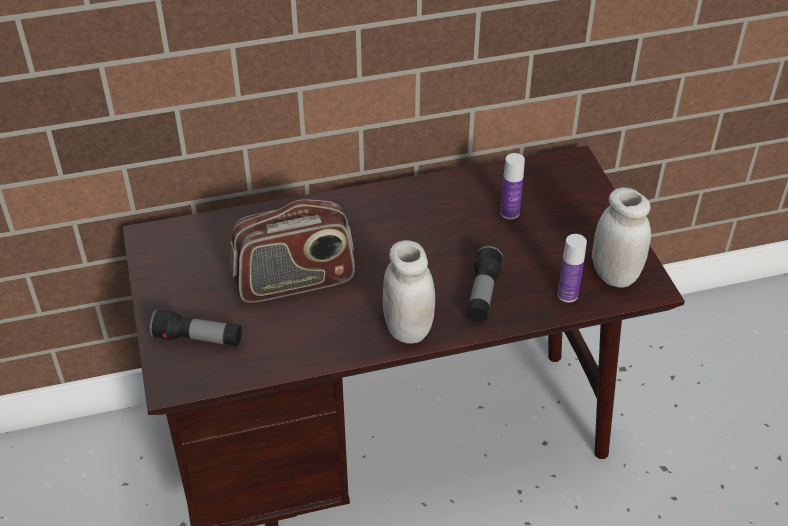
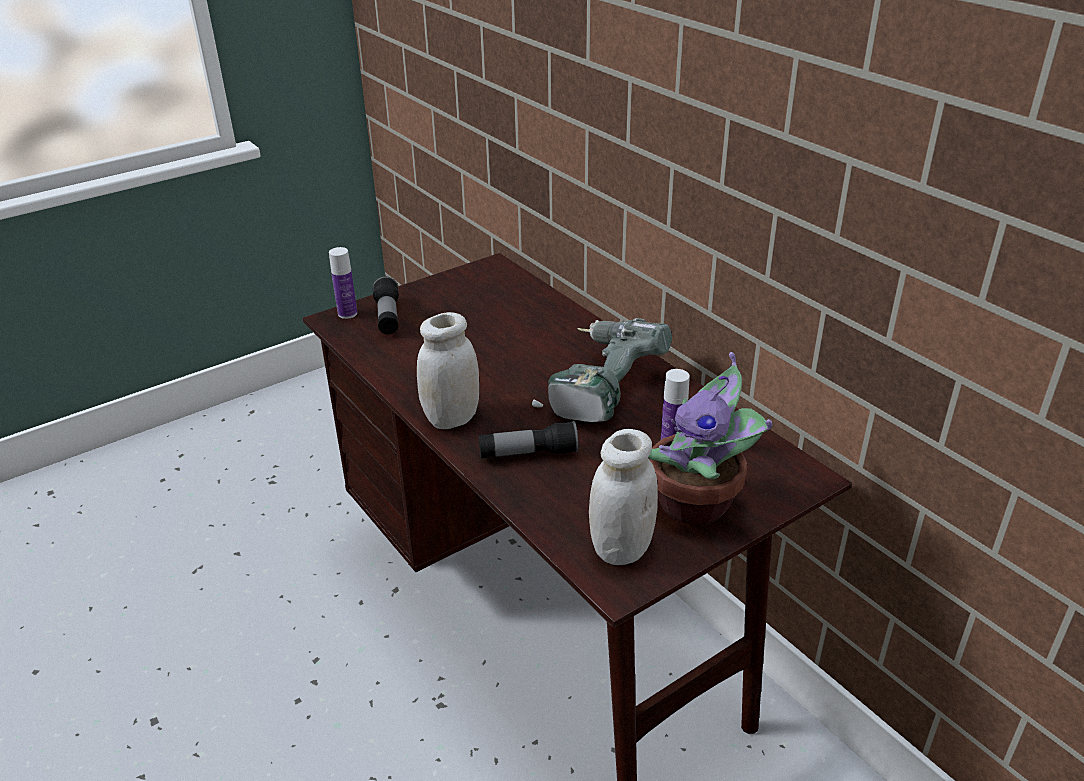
camera: 70 degrees right, 10 degrees down
radio [230,199,355,303] -> none
bottle [557,234,587,303] -> bottle moved to [329,247,357,319]
none -> power drill [532,318,672,422]
none -> potted plant [648,352,772,525]

